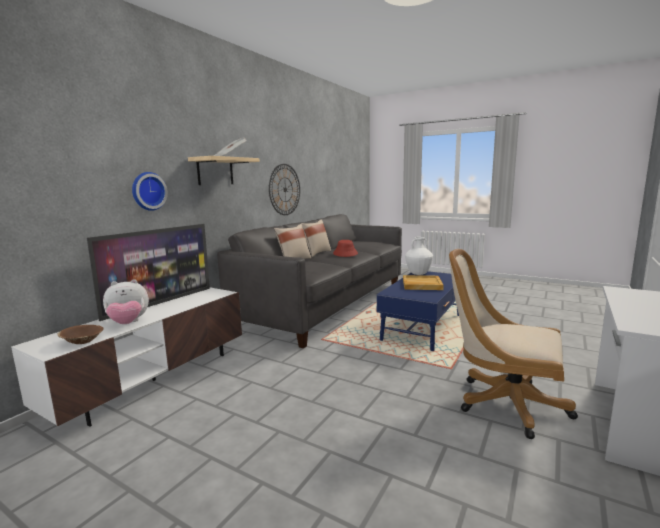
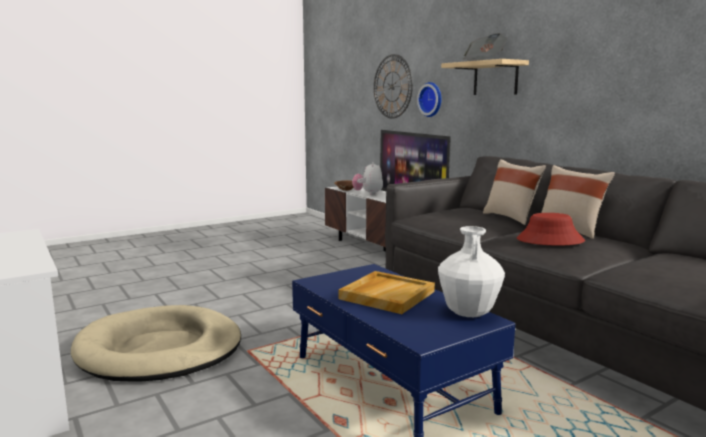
camera: 115 degrees right, 0 degrees up
wall clock [269,164,300,215] -> wall clock moved to [374,54,413,118]
office chair [449,249,578,439] -> beige dog bed [71,305,241,381]

